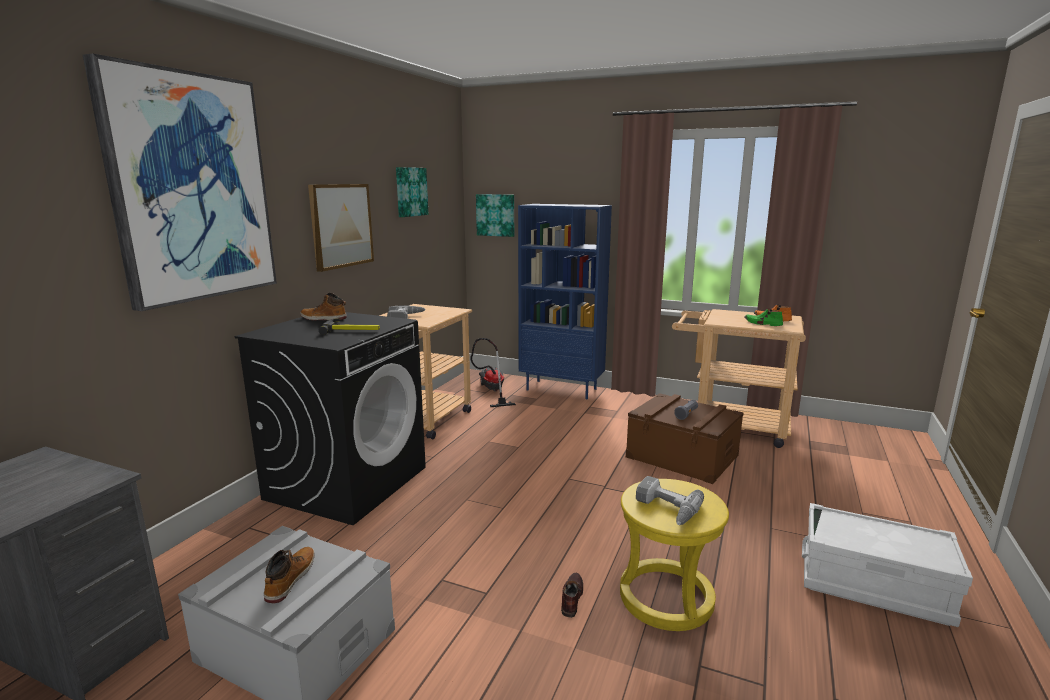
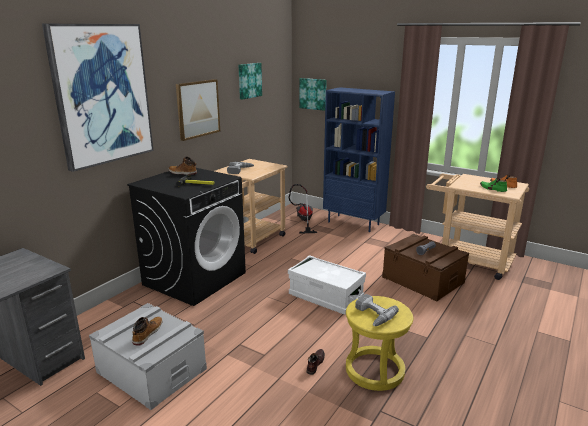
camera: 10 degrees right, 5 degrees up
white storage box [802,503,973,627] -> white storage box moved to [288,255,366,314]

